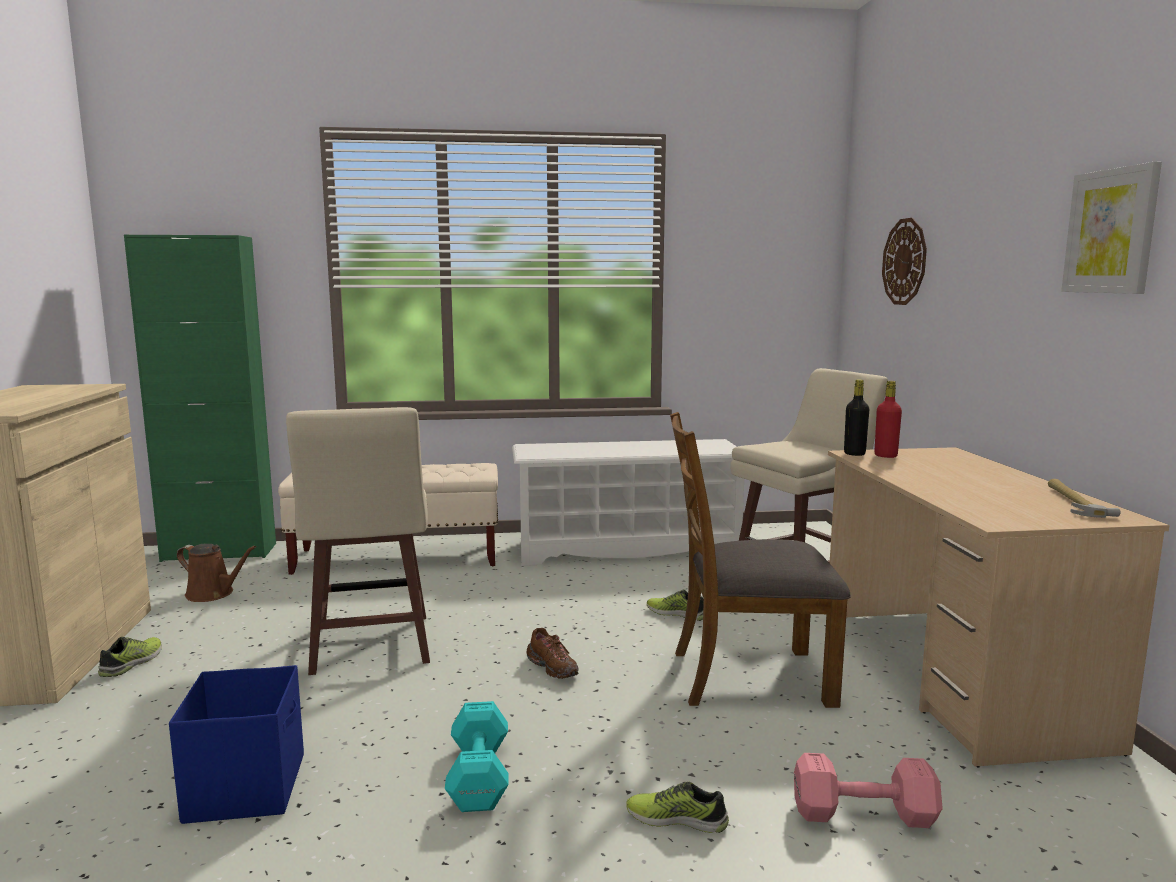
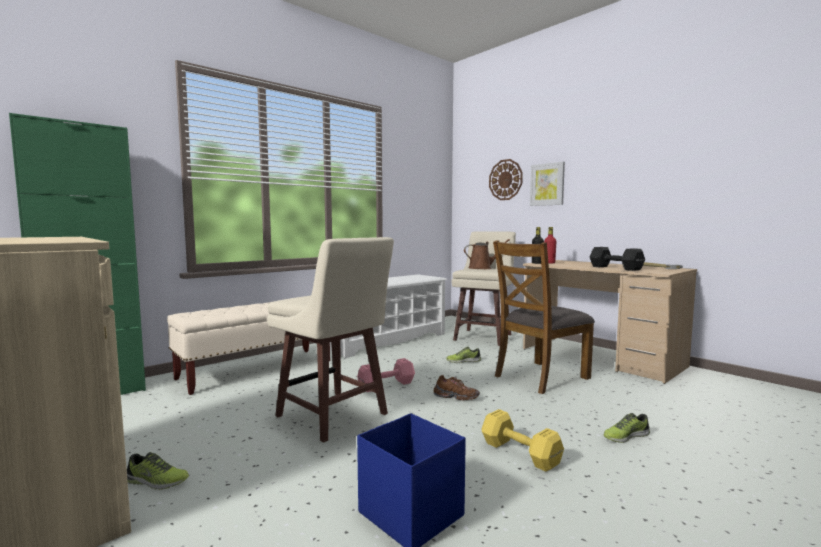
camera: 35 degrees left, 5 degrees down
shoe [98,637,162,677] -> shoe turned 120 degrees clockwise [127,452,189,490]
brown watering can [177,544,256,602] -> brown watering can moved to [464,239,510,269]
turquoise dumbbell [445,701,509,812] -> yellow dumbbell [482,409,564,472]
pink dumbbell [794,753,943,828] -> pink dumbbell moved to [357,358,415,392]
picture [1061,162,1162,294] -> picture moved to [530,162,565,206]
none -> black dumbbell [590,247,645,271]

